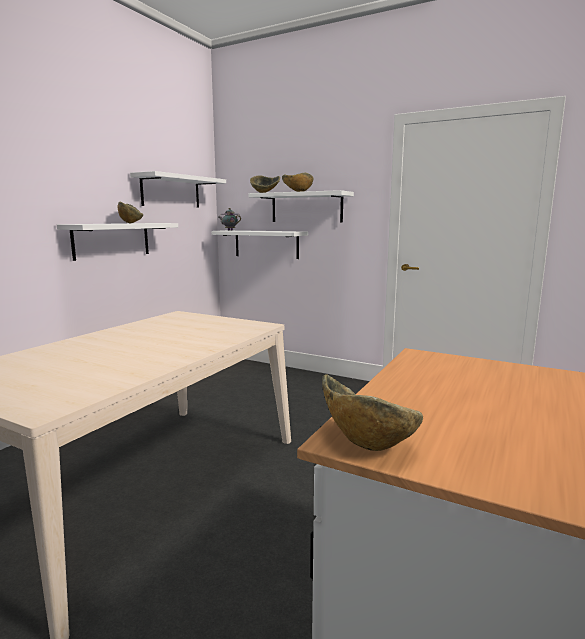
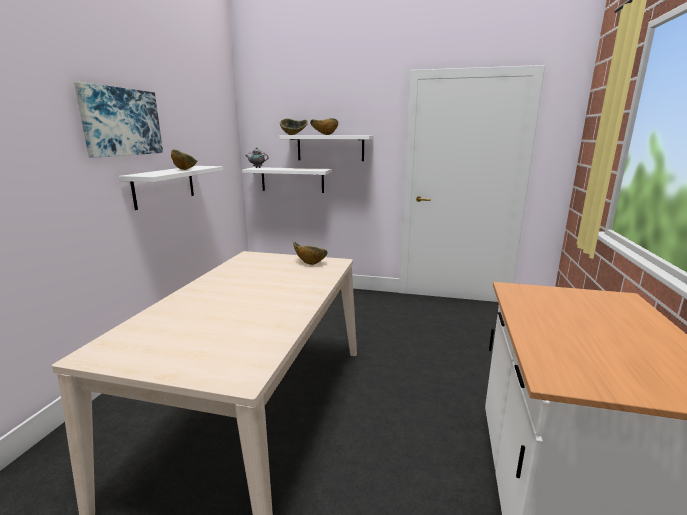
camera: 15 degrees left, 5 degrees up
white shelf [130,171,226,208] -> none
bowl [322,374,423,451] -> bowl moved to [293,242,328,265]
none -> picture [74,82,163,158]

